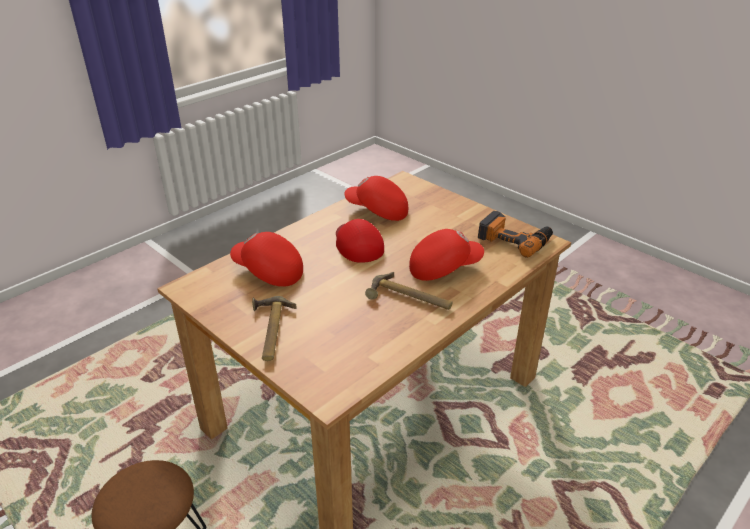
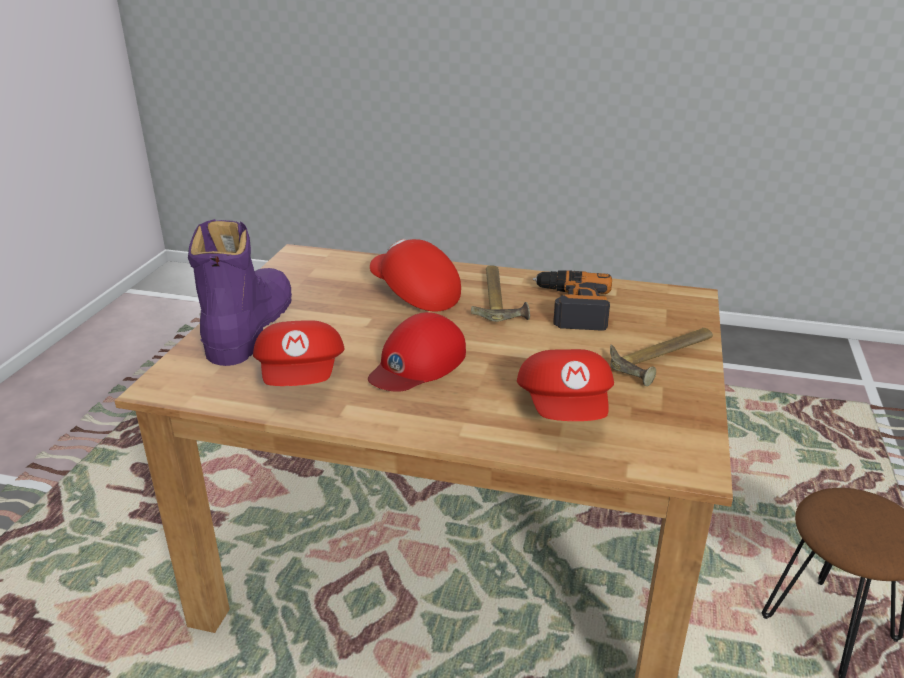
camera: 120 degrees left, 5 degrees down
power drill [478,211,553,258] -> power drill moved to [533,270,612,331]
none -> purple boot [188,219,292,366]

